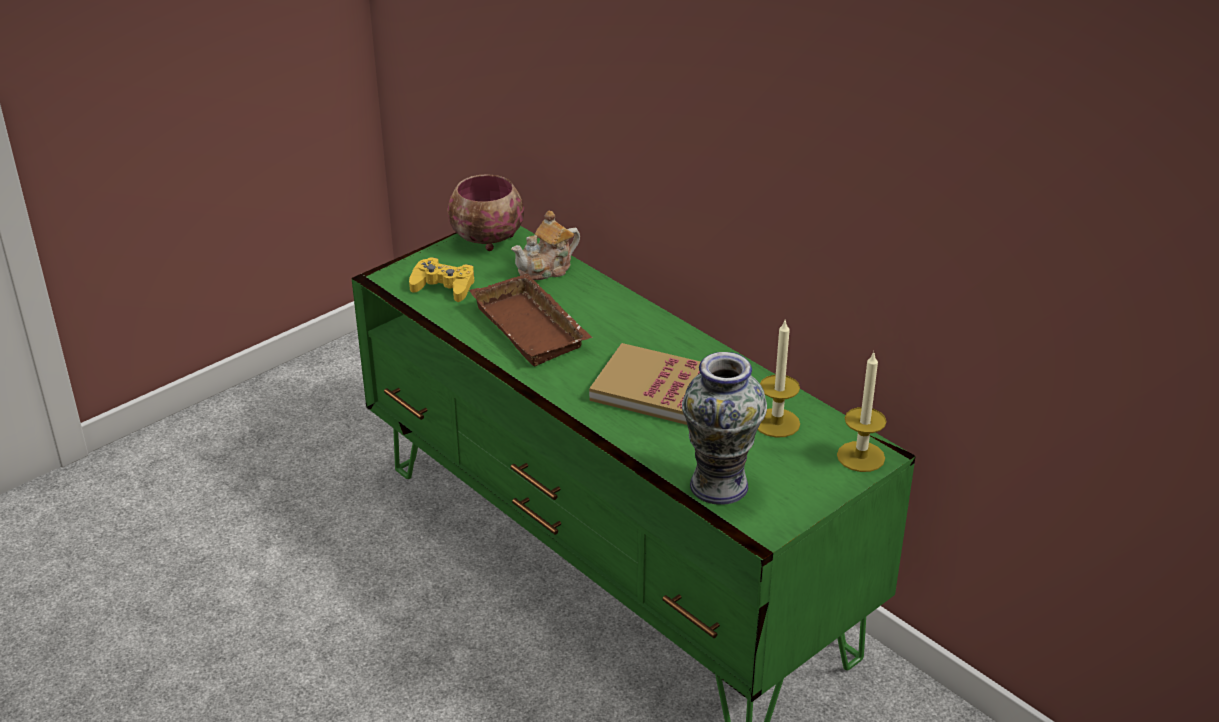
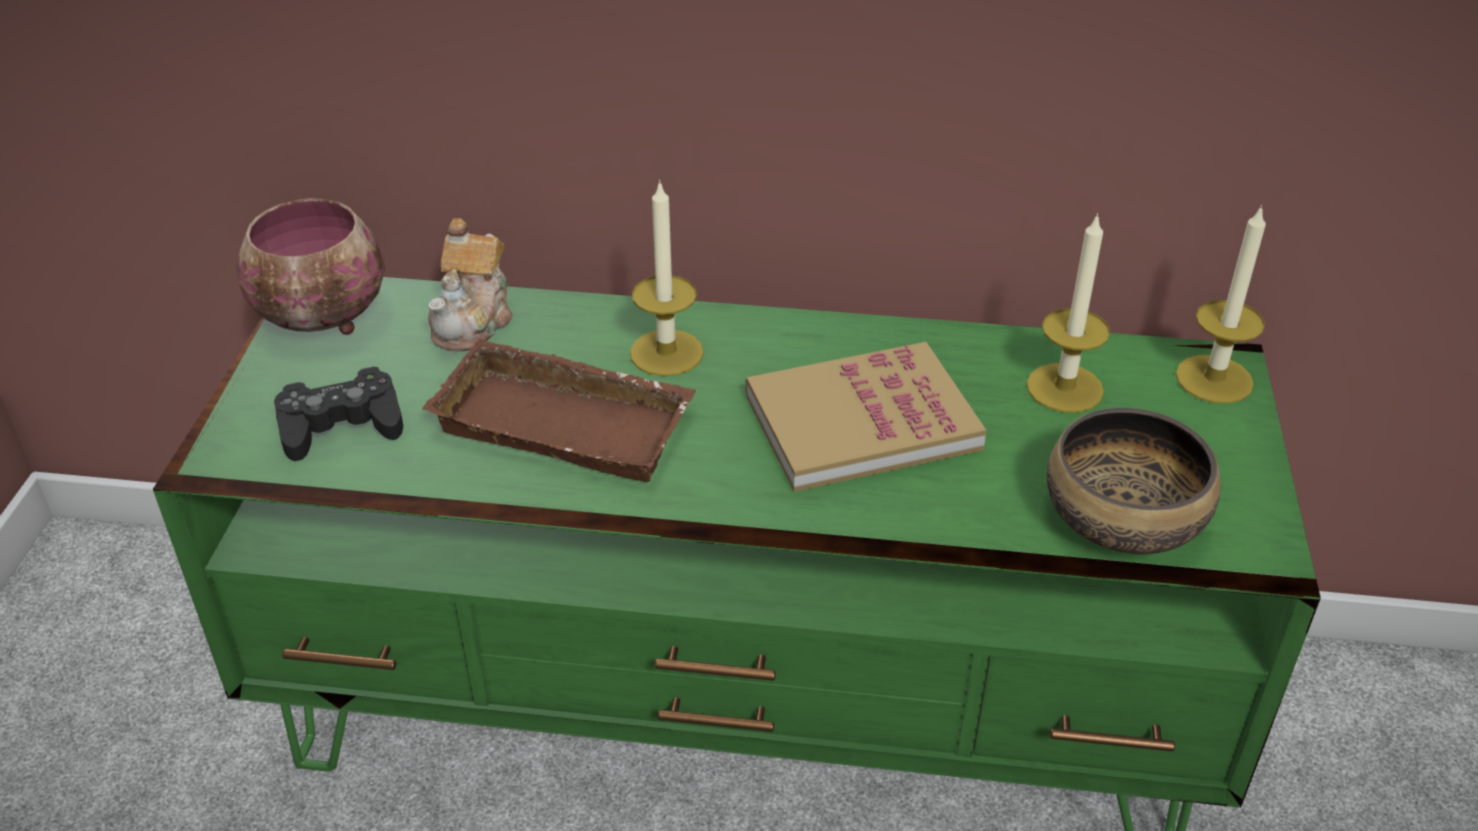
camera: 40 degrees left, 5 degrees up
yellow game controller [409,257,474,302] -> black game controller [274,366,403,461]
vase [682,352,767,505] -> bowl [1047,408,1221,554]
none -> candle [630,180,704,376]

